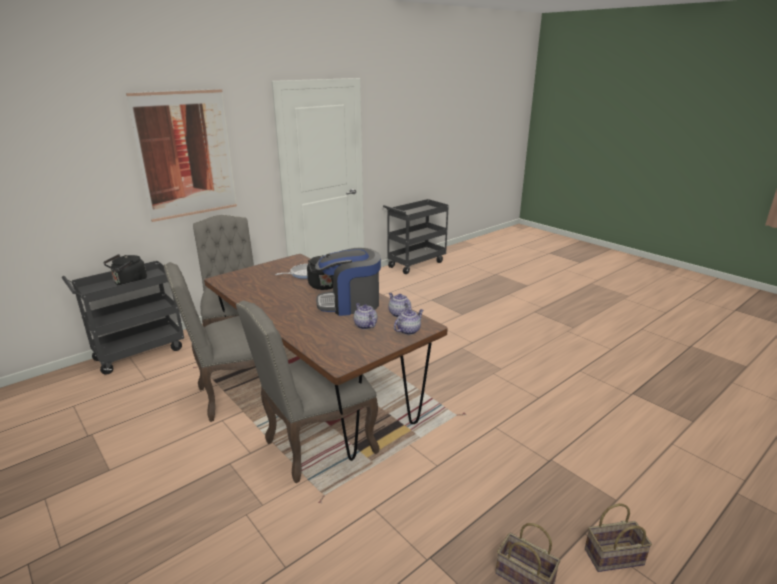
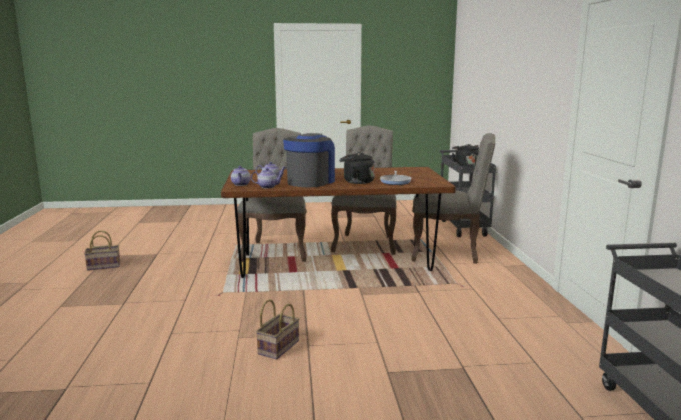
camera: 125 degrees right, 10 degrees down
picture [126,89,237,222] -> none
basket [585,503,652,572] -> basket moved to [256,299,299,359]

